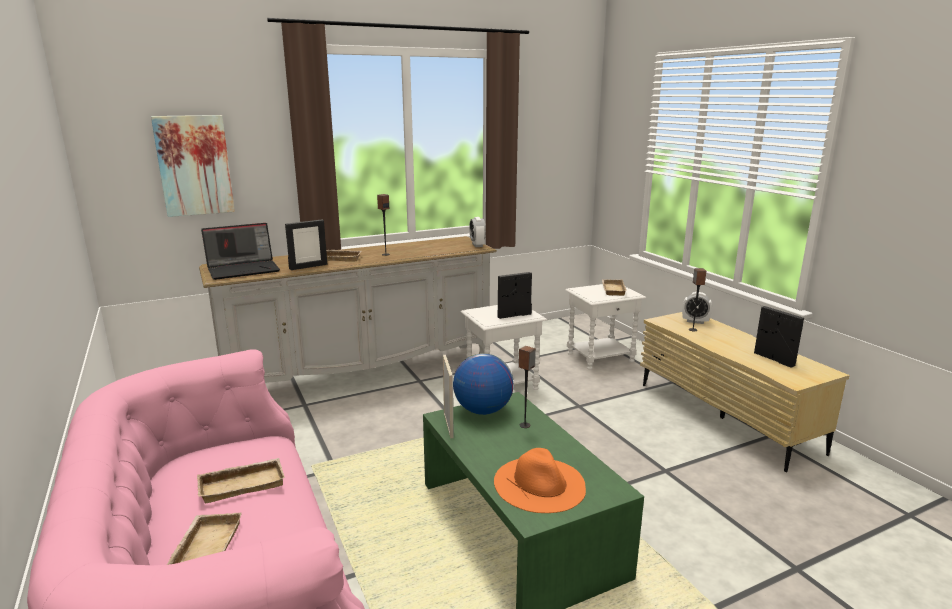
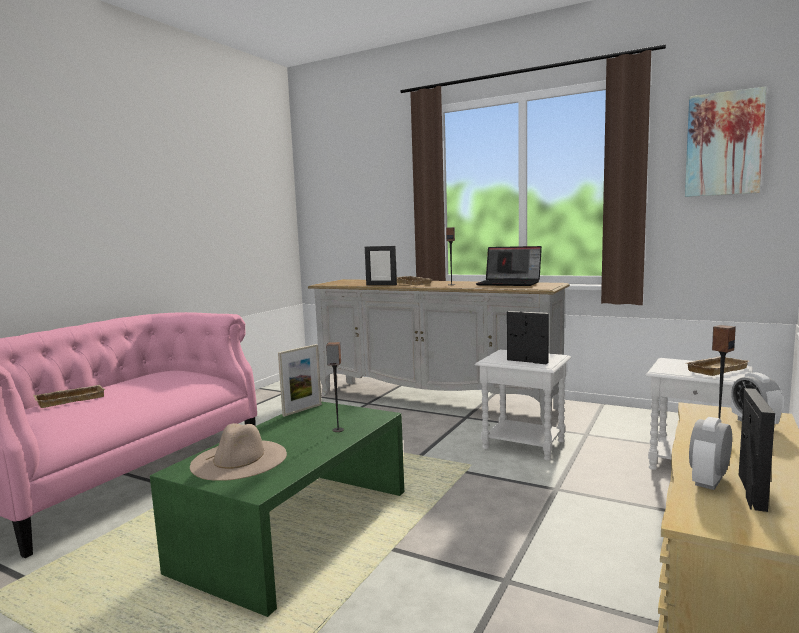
camera: 55 degrees right, 10 degrees down
picture [151,115,235,217] -> picture moved to [685,86,767,197]
beige tray [197,458,285,503] -> none
laptop [201,223,280,280] -> laptop moved to [476,246,542,286]
globe [453,353,514,415] -> none
alarm clock [469,217,486,247] -> alarm clock moved to [689,417,732,490]
orange hat [494,448,586,513] -> beige hat [190,423,287,481]

